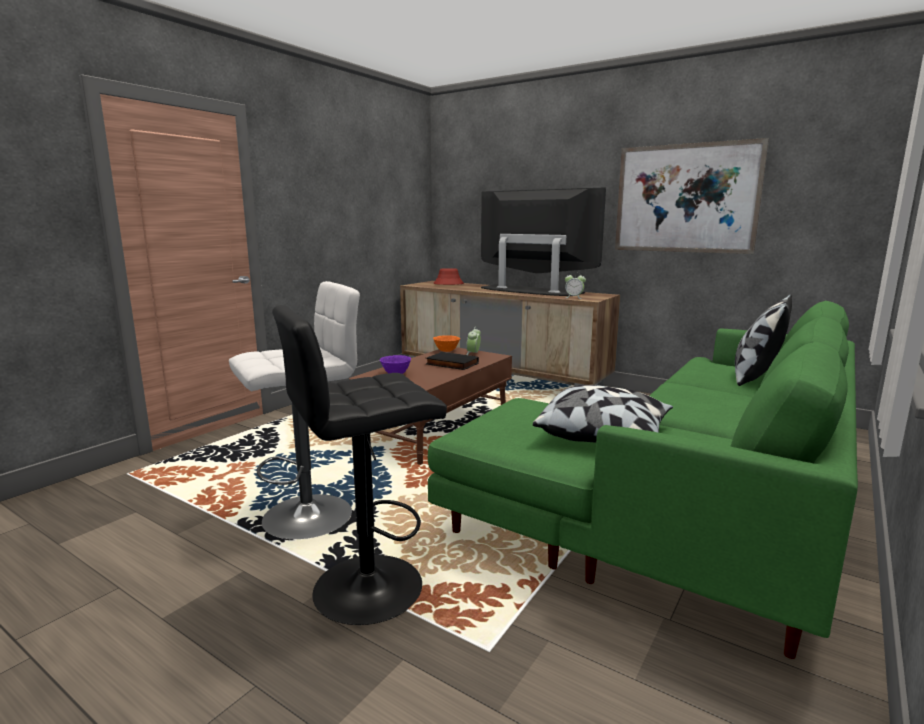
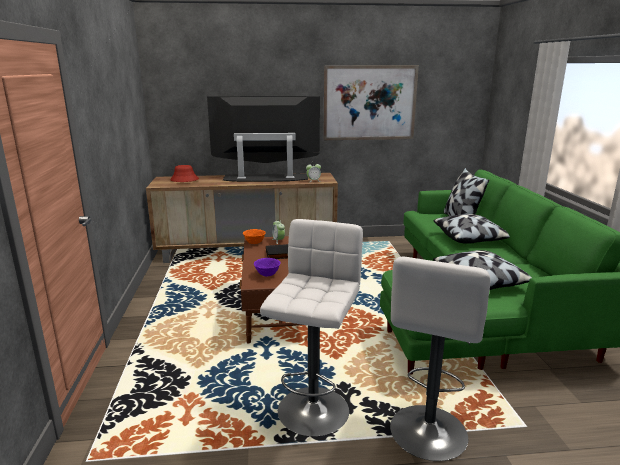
camera: 40 degrees left, 5 degrees up
black stool [272,305,447,625] -> white stool [390,257,490,461]
none -> pillow [434,214,510,244]

